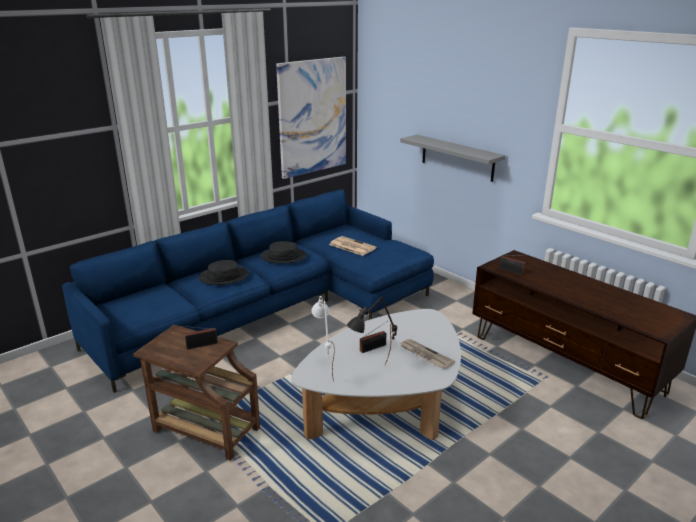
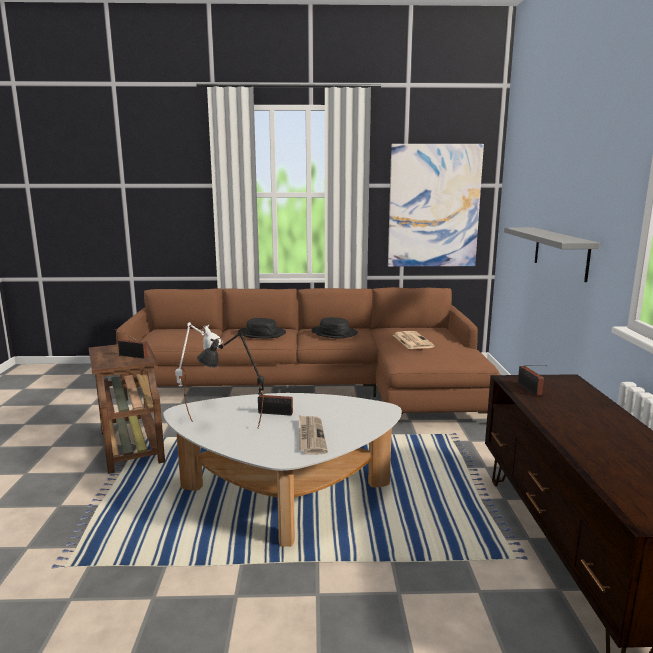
camera: 40 degrees right, 10 degrees down
blue sofa [62,189,434,393] -> brown sofa [116,287,500,414]

